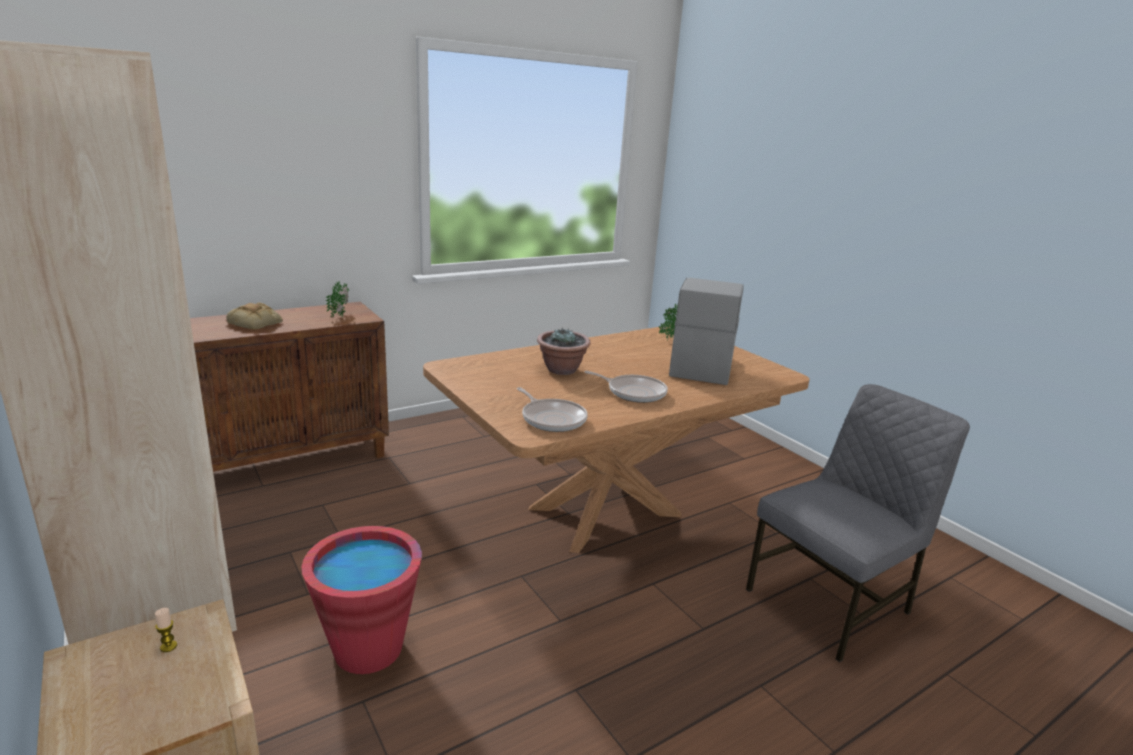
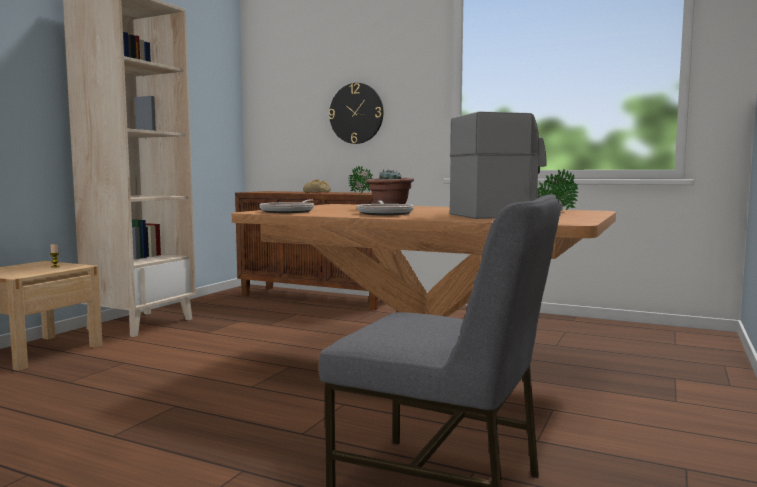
camera: 60 degrees right, 15 degrees down
red bucket [302,526,422,674] -> none
none -> wall clock [329,83,383,144]

